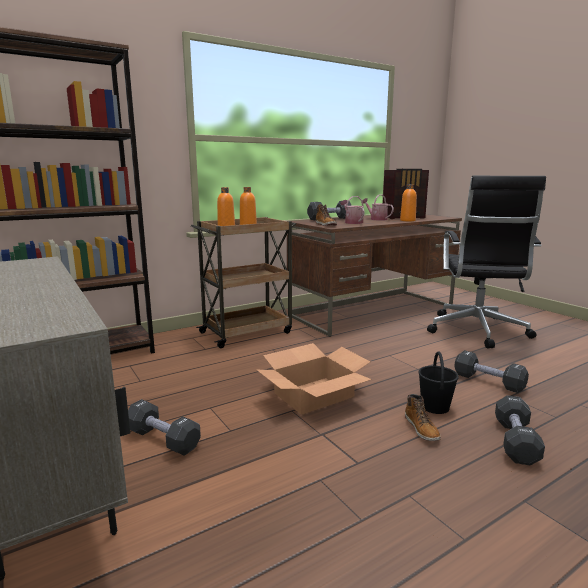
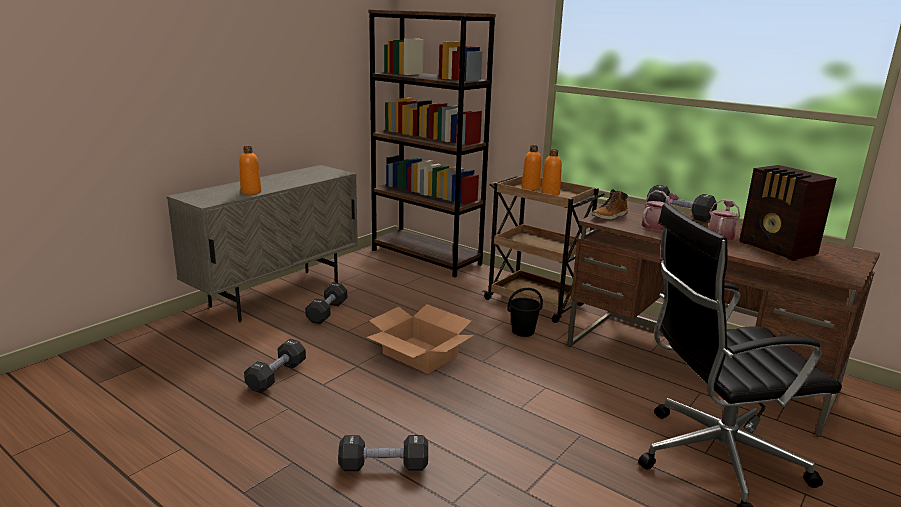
camera: 70 degrees right, 5 degrees up
orange bottle [400,184,417,221] -> orange bottle moved to [239,146,261,195]
boot [405,394,441,441] -> none
black bucket [418,352,459,414] -> black bucket moved to [507,288,543,337]
black dumbbell [454,350,529,393] -> black dumbbell moved to [244,339,306,393]

